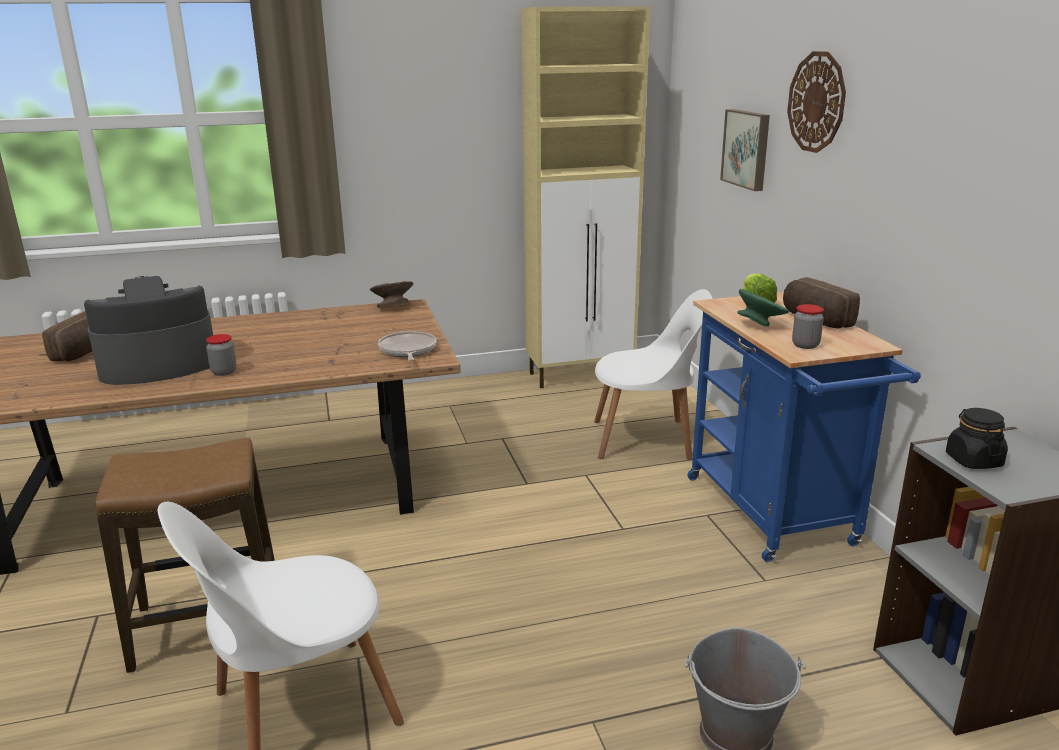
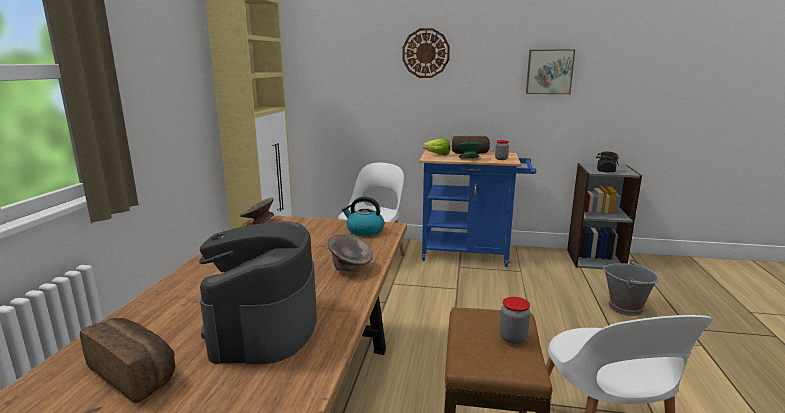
camera: 65 degrees left, 5 degrees down
jar [206,334,237,376] -> jar moved to [500,297,530,344]
frying pan [378,331,437,361] -> kettle [342,197,384,236]
picture [720,109,770,191] -> picture moved to [526,50,575,94]
none -> grey bowl [328,234,373,272]

